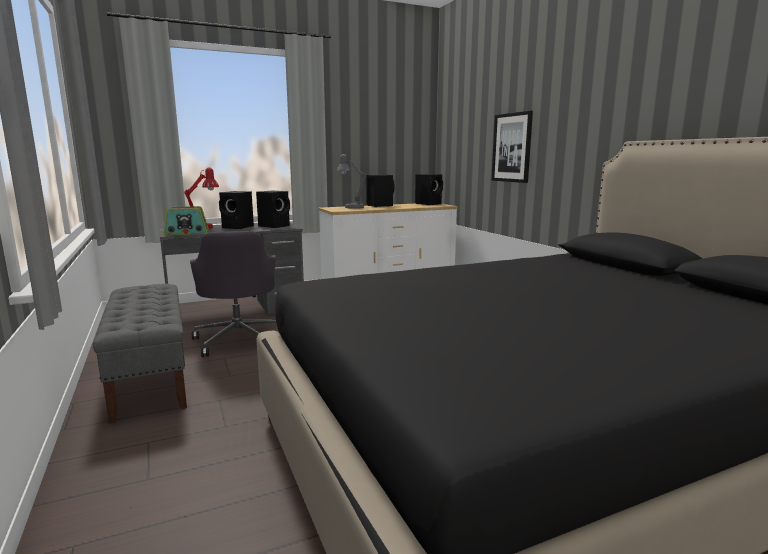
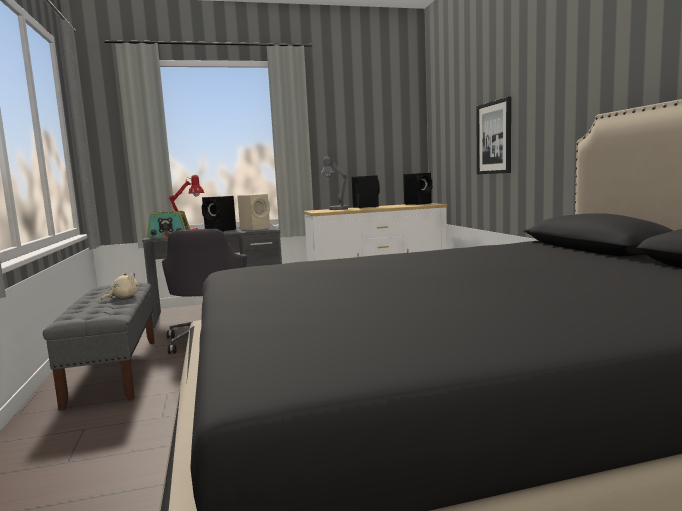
camera: 10 degrees right, 5 degrees down
black speaker [256,191,290,228] -> beige speaker [237,194,270,230]
none -> beige plush toy [101,273,139,300]

